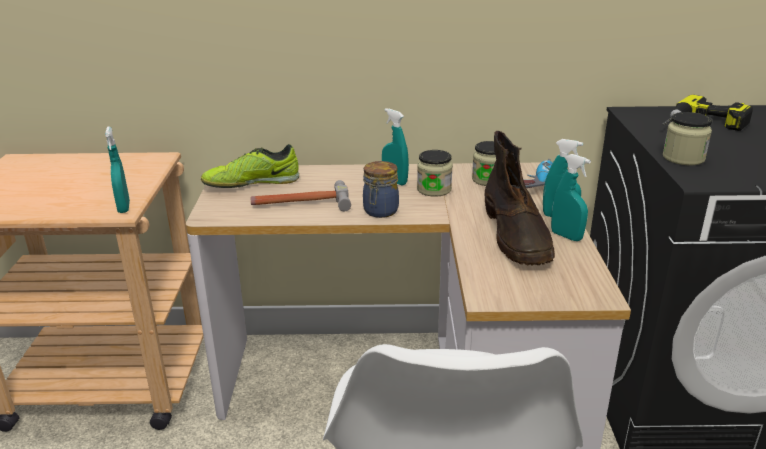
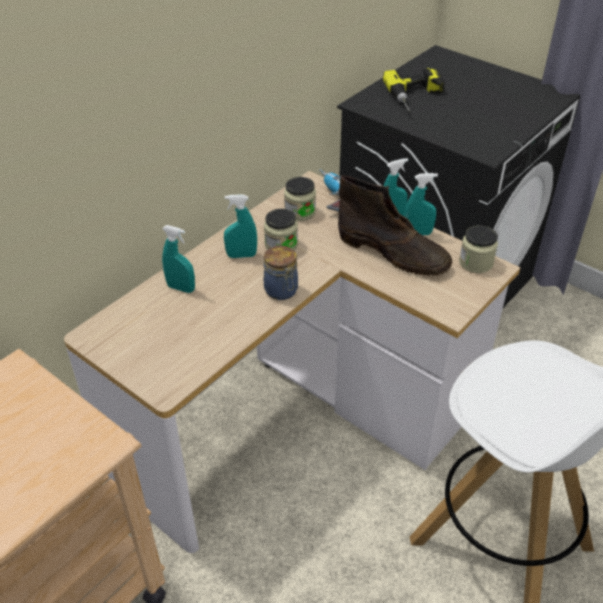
camera: 50 degrees left, 15 degrees up
turquoise spray bottle [105,126,130,213] -> turquoise spray bottle moved to [162,225,195,293]
shoe [201,144,299,188] -> none
hammer [251,180,351,211] -> none
jar [663,112,712,165] -> jar moved to [459,225,498,273]

